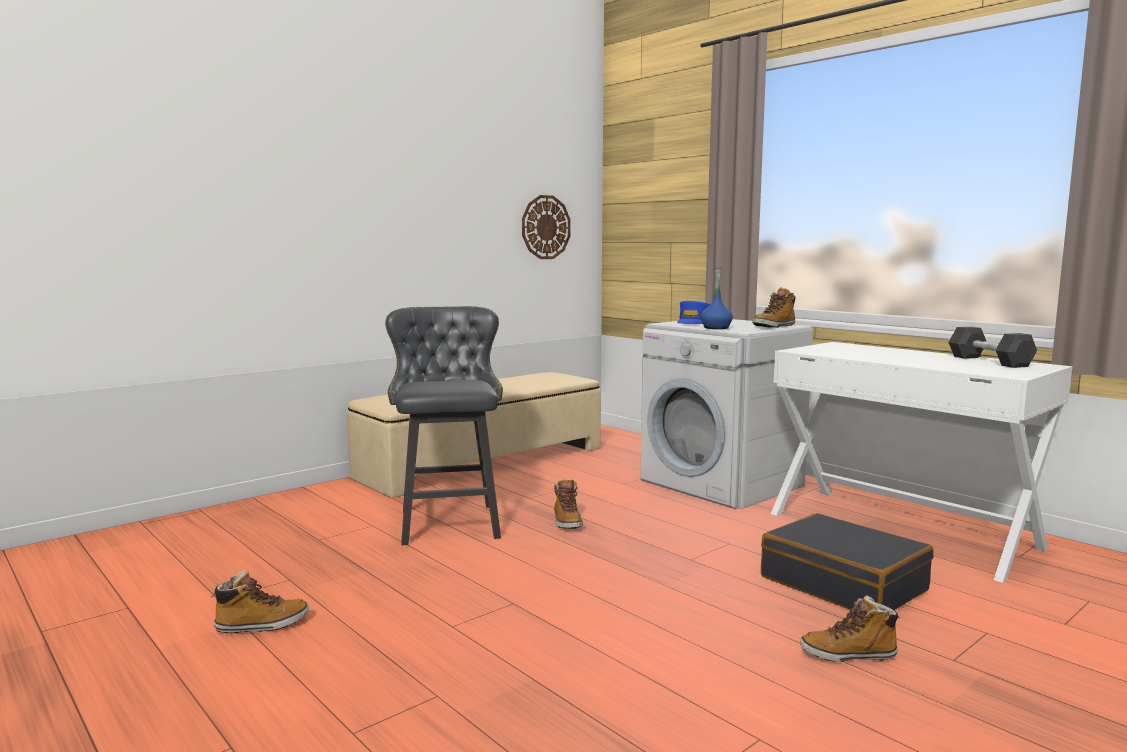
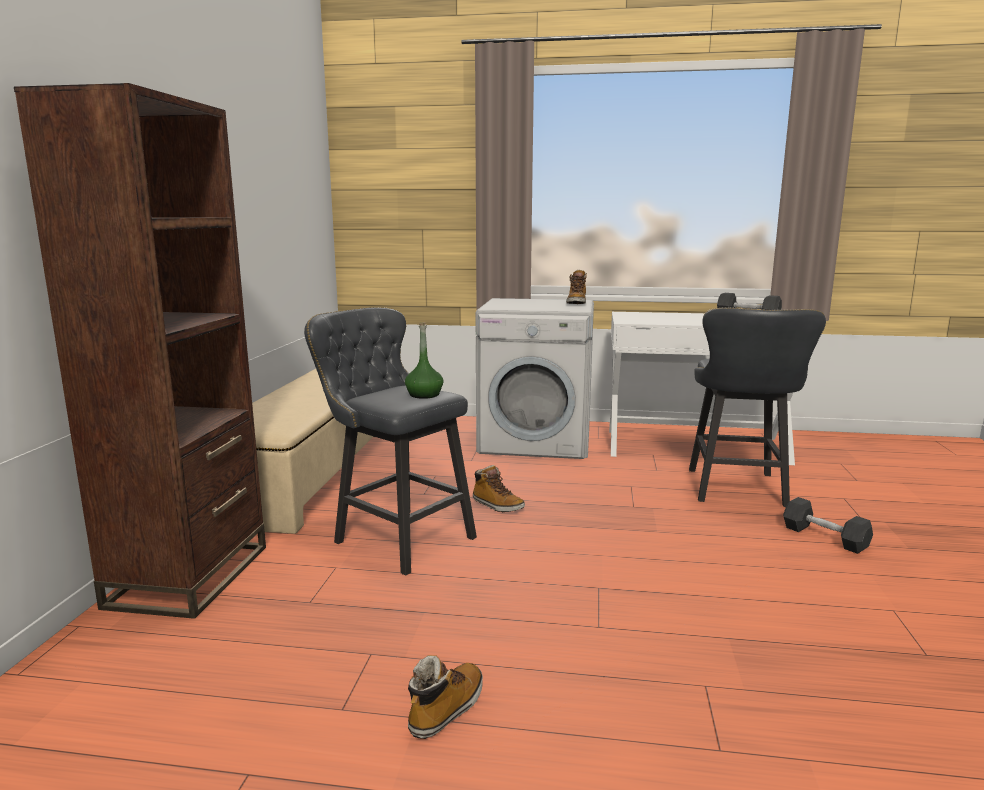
camera: 40 degrees left, 5 degrees up
wall clock [522,195,571,259] -> none
blue cap [677,301,711,324] -> none
blue bottle [701,267,733,329] -> none
black suitcase [761,513,934,610] -> grey stool [689,308,826,507]
boot [800,595,901,662] -> grey dumbbell [783,497,873,554]
none -> brown bookcase [14,83,266,619]
none -> green bottle [405,322,444,399]

